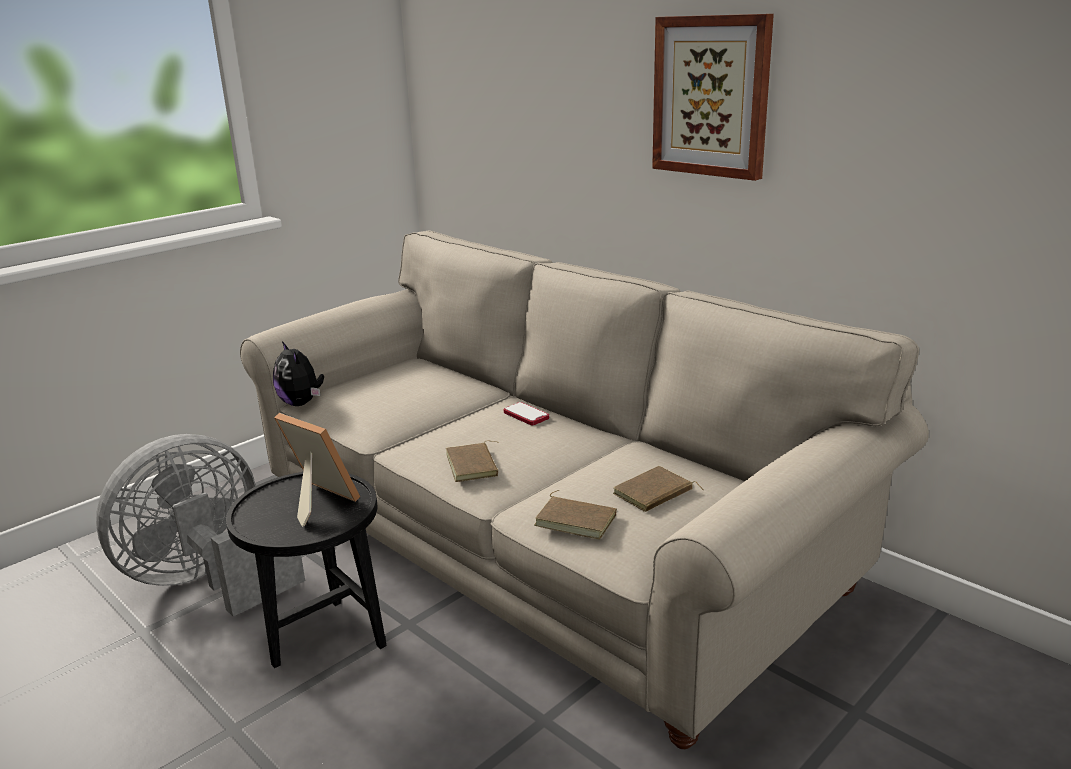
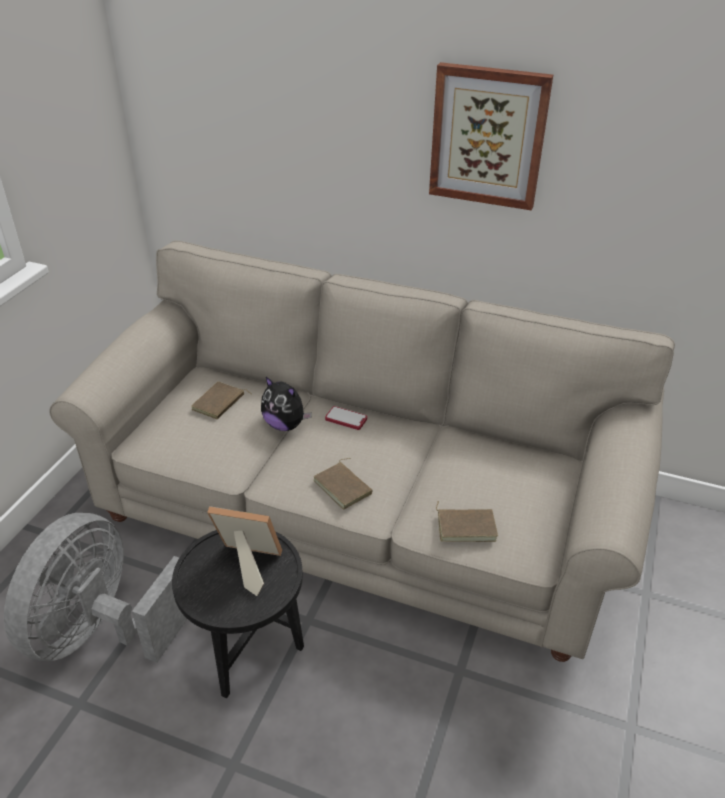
camera: 25 degrees left, 15 degrees up
plush toy [273,341,324,406] -> plush toy moved to [261,377,312,431]
brown book [613,466,704,512] -> brown book moved to [191,381,252,419]

